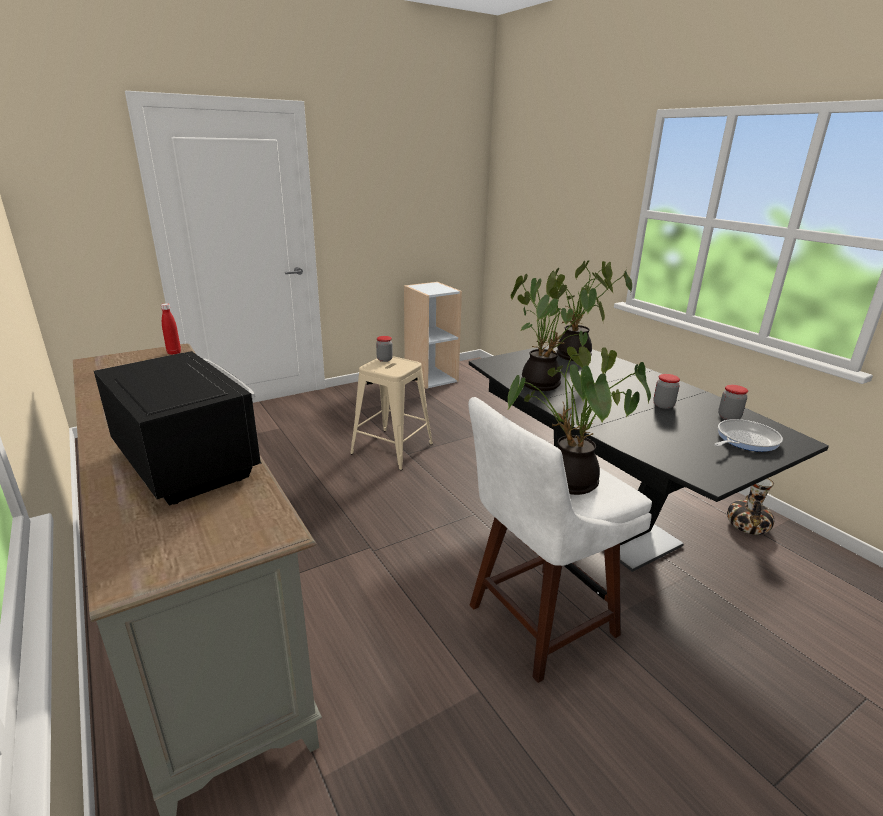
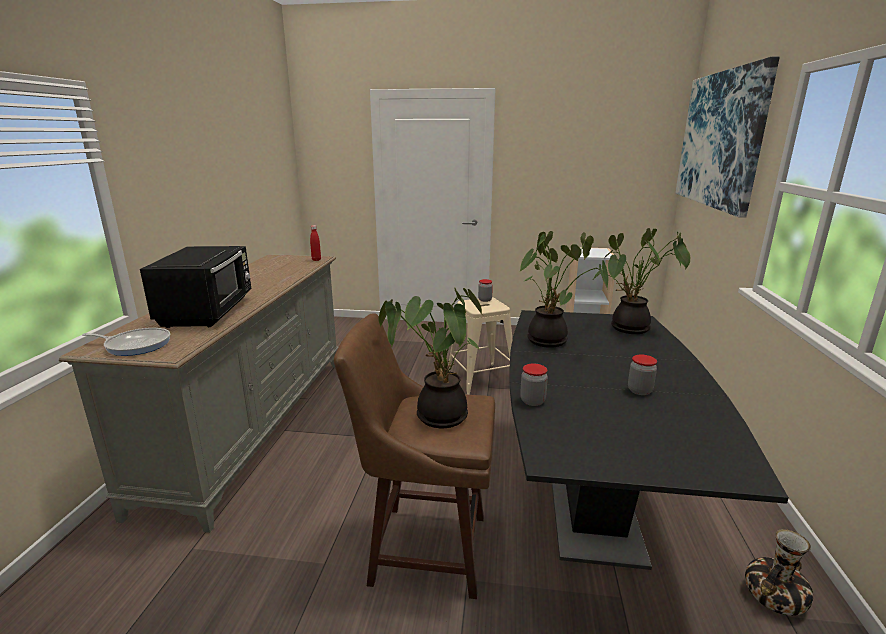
camera: 40 degrees right, 5 degrees down
white stool [468,397,652,683] -> brown stool [334,313,495,599]
frying pan [714,419,783,452] -> frying pan moved to [82,328,170,356]
jar [718,385,748,420] -> jar moved to [520,363,548,406]
none -> picture [675,56,780,218]

